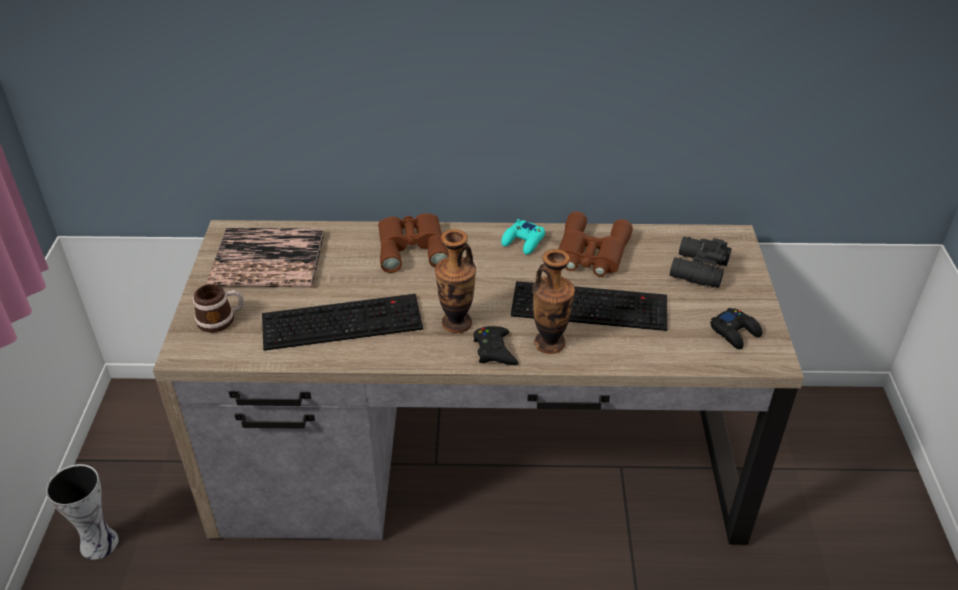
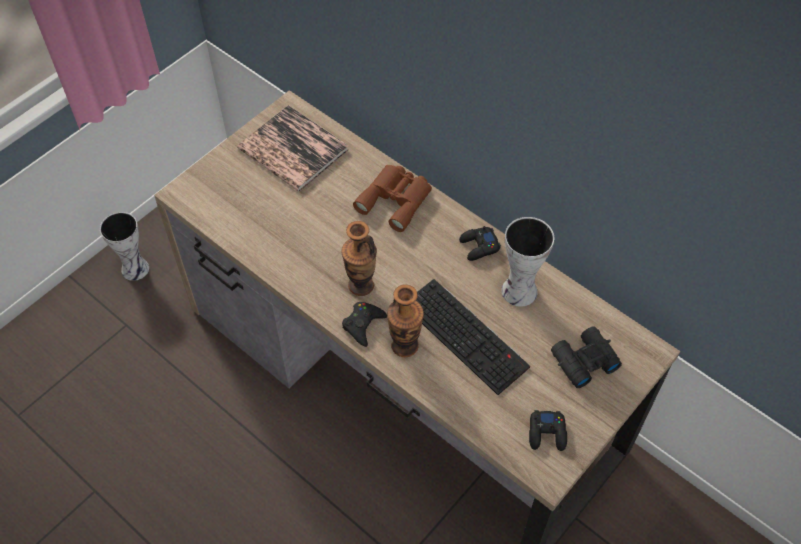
camera: 40 degrees right, 15 degrees up
mug [193,284,244,332] -> none
keyboard [262,294,423,351] -> none
turquoise game controller [501,219,545,255] -> black game controller [459,226,501,261]
brown binoculars [558,212,633,277] -> vase [501,217,554,307]

